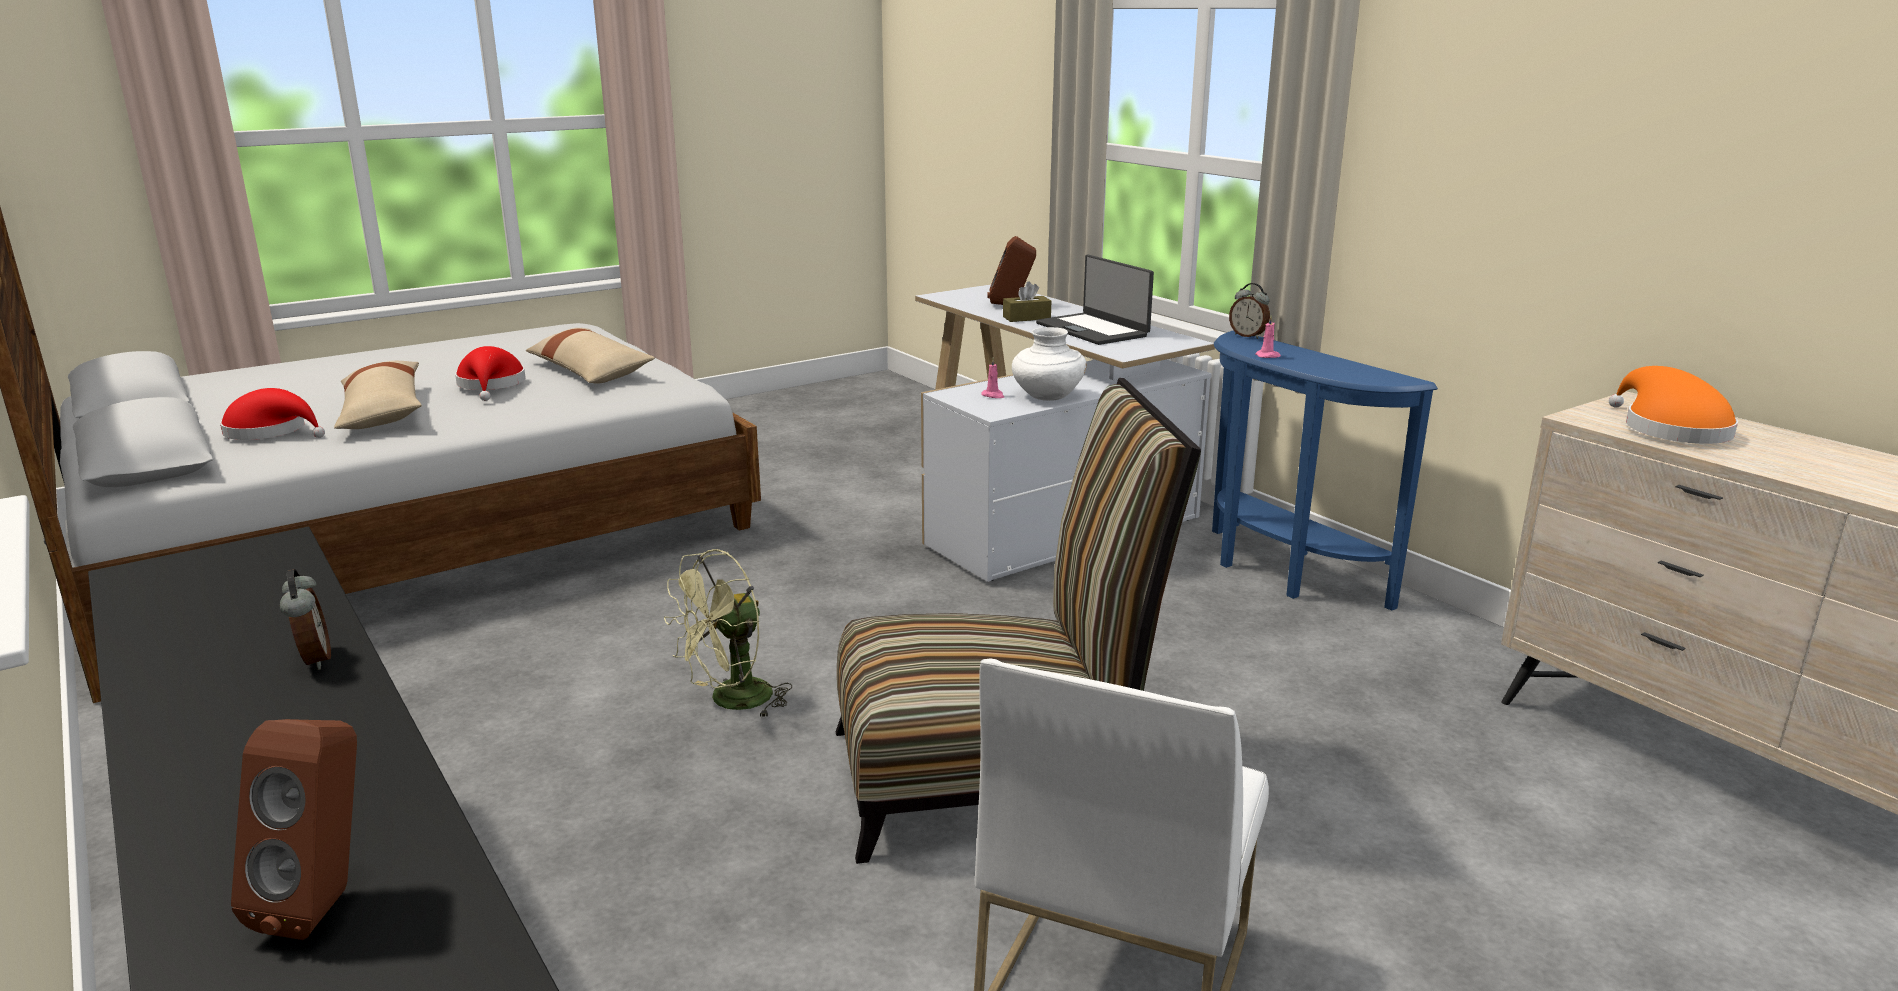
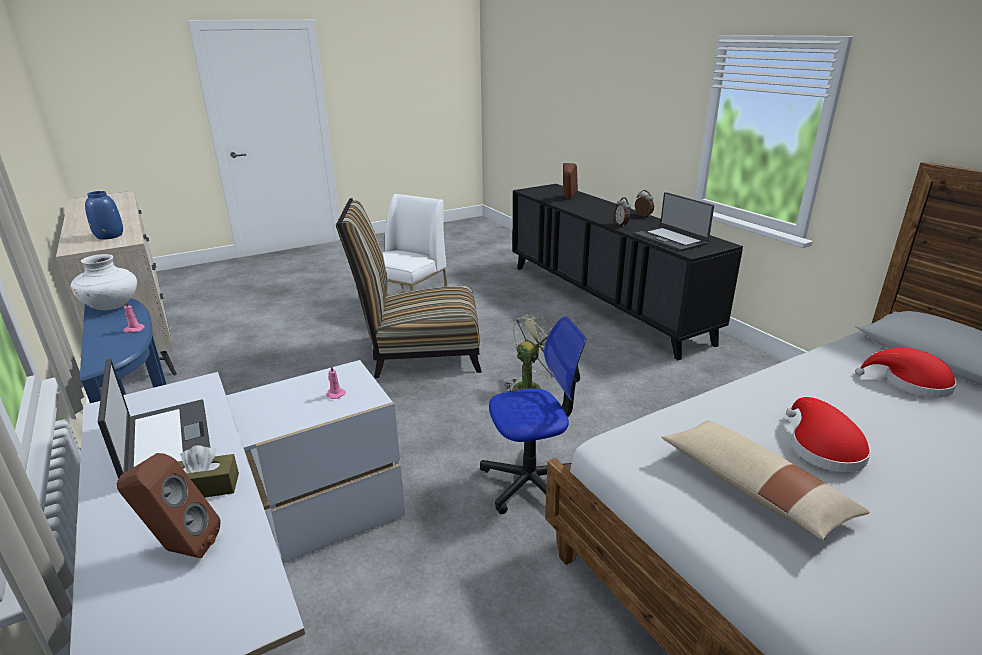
camera: 175 degrees left, 5 degrees up
beige pillow [334,361,422,429] -> none
white vase [1012,327,1087,401] -> white vase moved to [70,254,137,310]
alarm clock [1229,283,1270,339] -> alarm clock moved to [635,190,654,217]
orange hat [1609,366,1738,444] -> blue vase [85,191,123,240]
none -> office chair [480,316,586,514]
none -> laptop [635,192,714,251]

